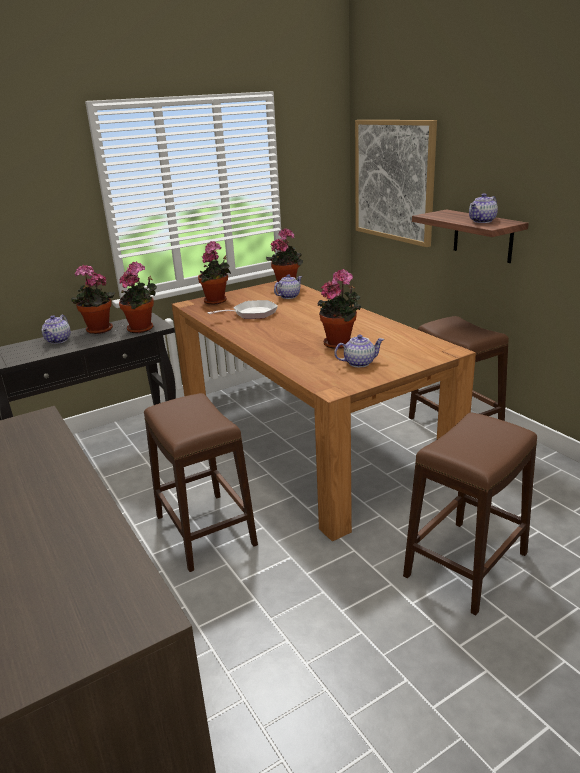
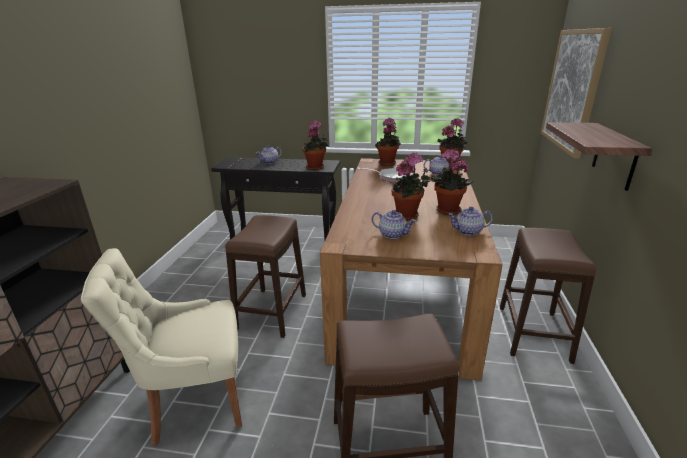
camera: 40 degrees right, 0 degrees up
potted plant [71,265,115,334] -> potted plant moved to [431,149,473,215]
teapot [469,193,498,223] -> teapot moved to [448,207,493,236]
none -> beige chair [81,248,242,446]

